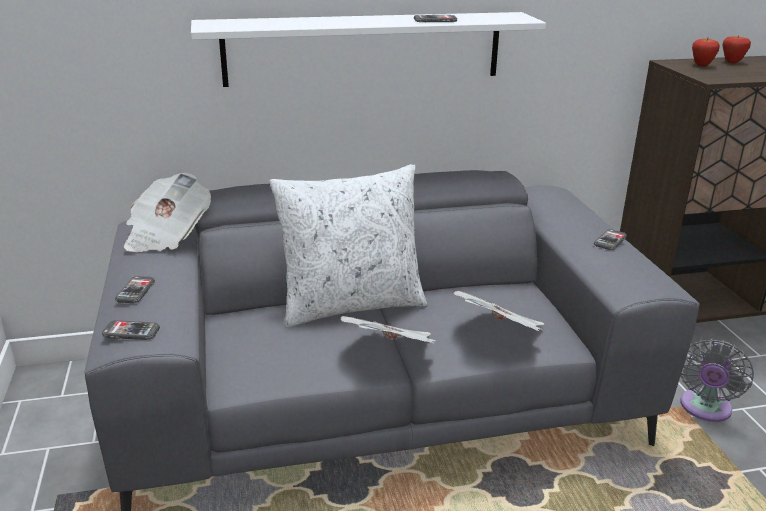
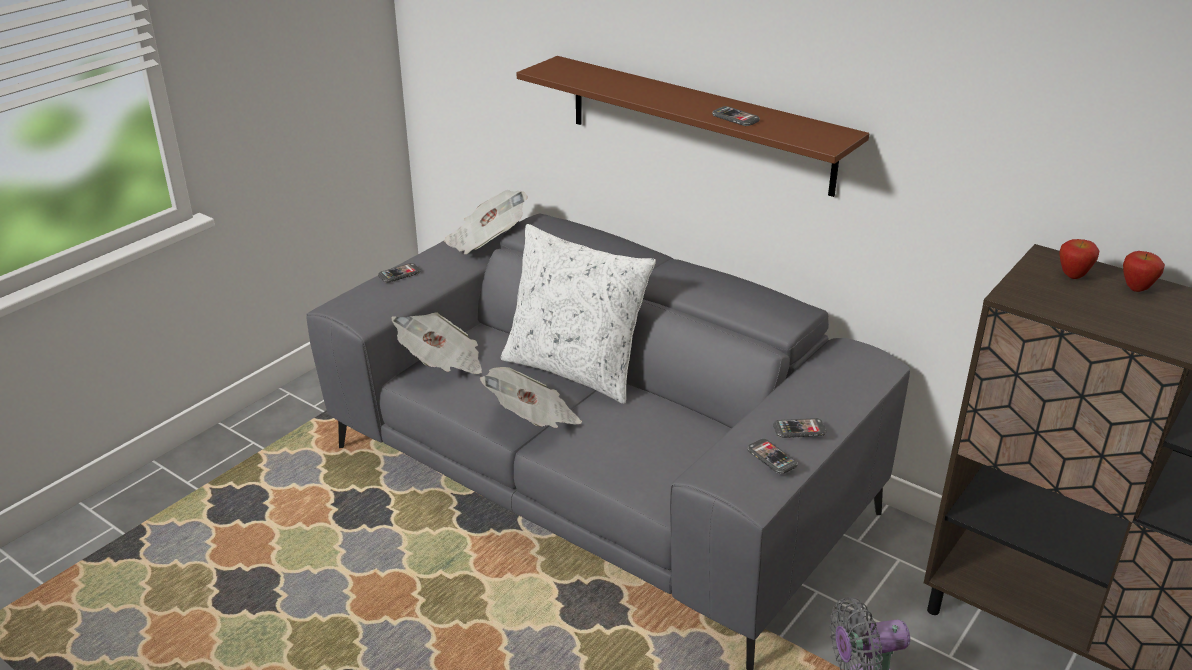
camera: 50 degrees right, 5 degrees up
phone [102,320,160,340] -> phone moved to [747,439,798,474]
white shelf [191,12,546,87] -> brown shelf [517,56,869,197]
newspaper [454,291,544,331] -> newspaper moved to [391,312,482,374]

